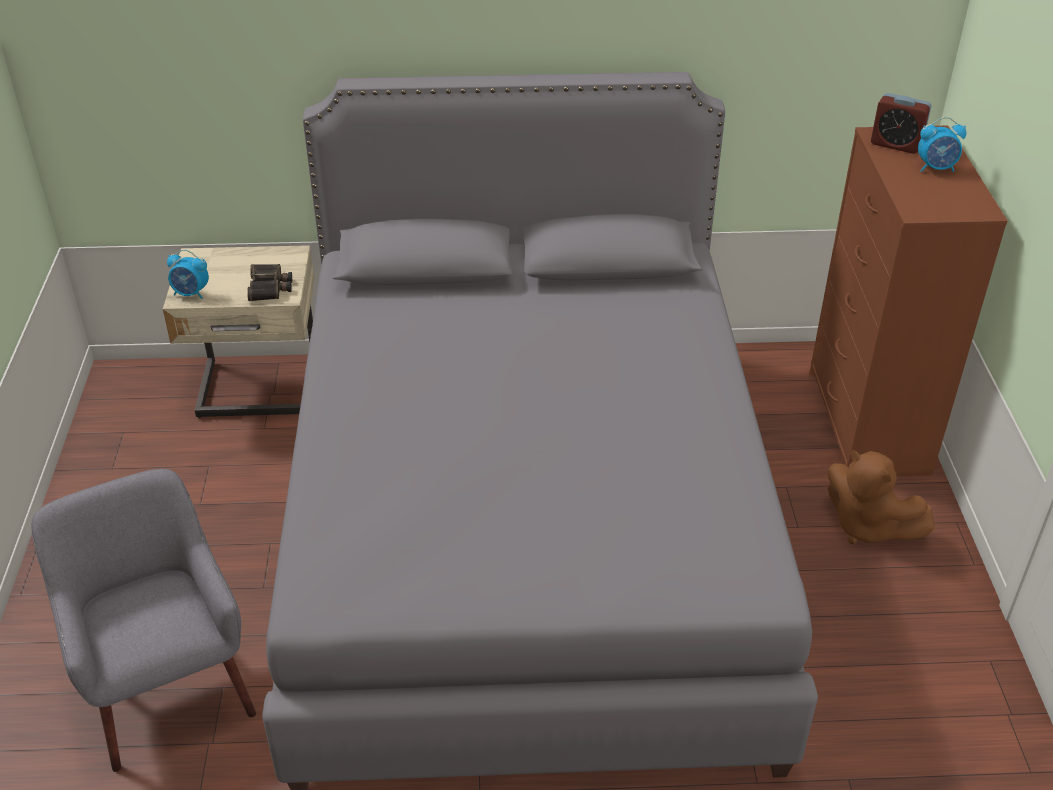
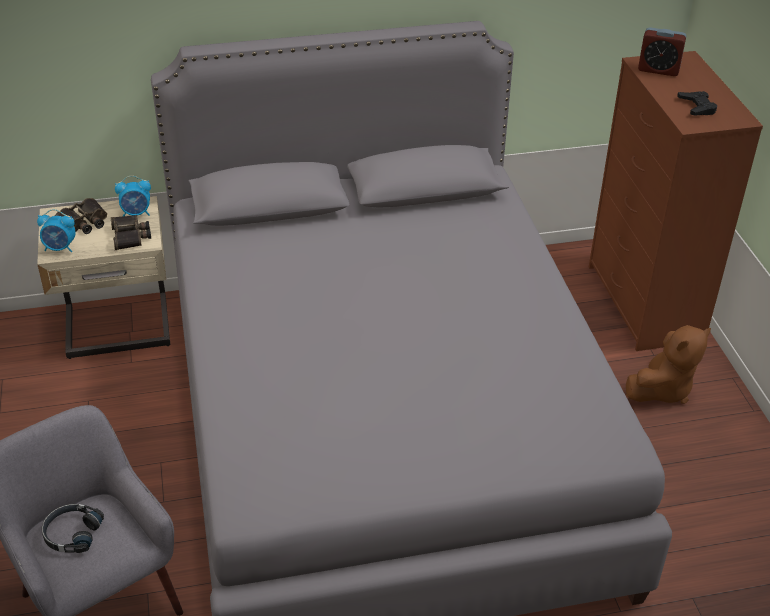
camera: 10 degrees left, 0 degrees up
brown plush toy [827,450,935,544] -> brown plush toy turned 75 degrees counterclockwise [626,325,711,404]
alarm clock [918,117,966,172] -> alarm clock moved to [115,176,151,216]
none -> black headphones [41,504,104,553]
none -> binoculars [55,198,107,234]
none -> black game controller [677,91,717,116]

